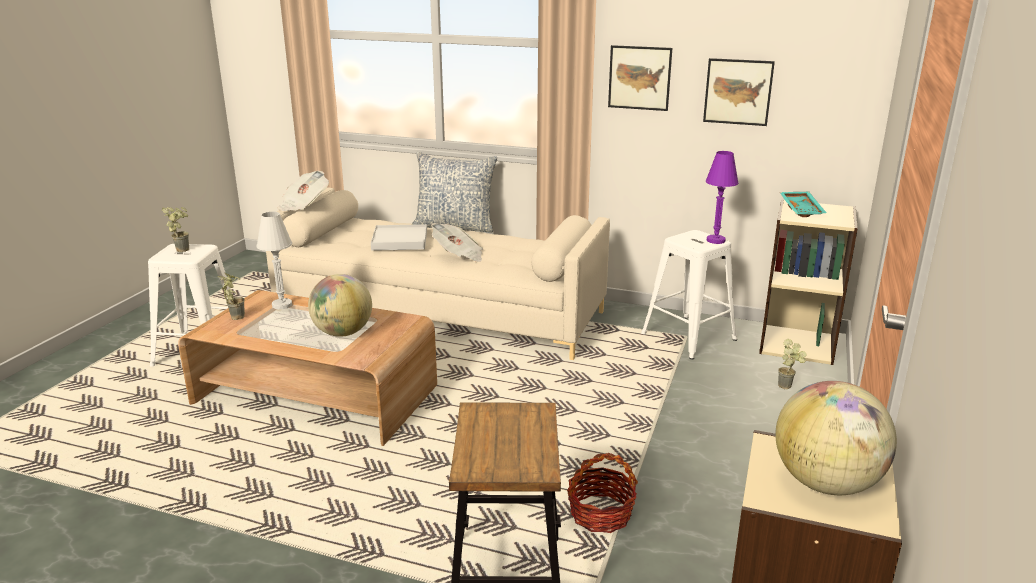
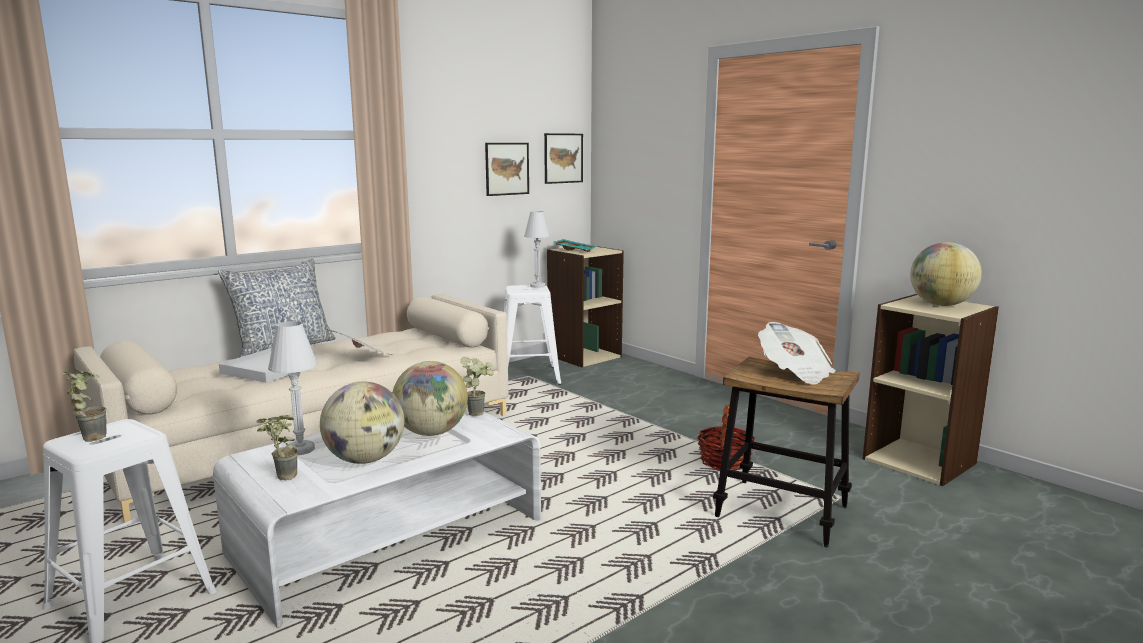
camera: 60 degrees left, 10 degrees down
brown coffee table [178,290,437,446] -> white coffee table [213,406,541,628]
newspaper [278,171,329,211] -> newspaper moved to [758,322,835,385]
picture [608,45,672,111] -> picture moved to [544,133,583,184]
purple table lamp [706,151,738,244] -> white table lamp [524,211,550,288]
potted plant [778,339,807,389] -> potted plant moved to [460,357,494,416]
none -> globe [320,382,404,464]

